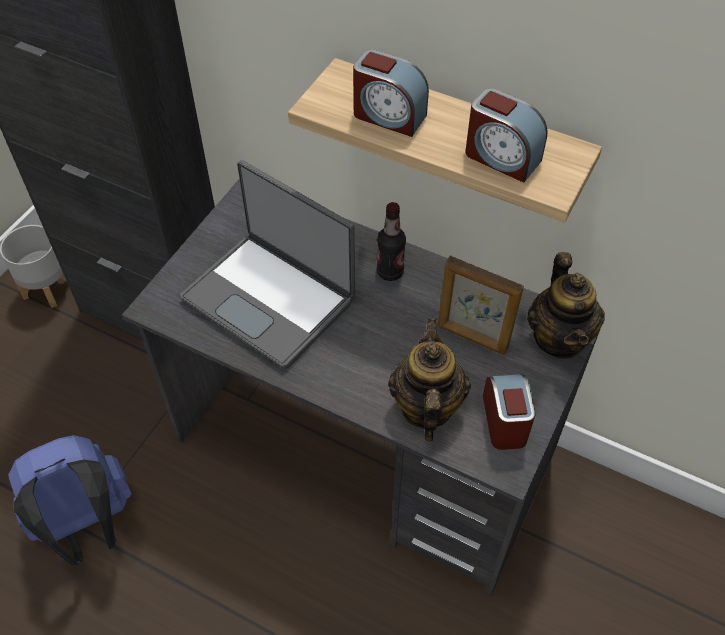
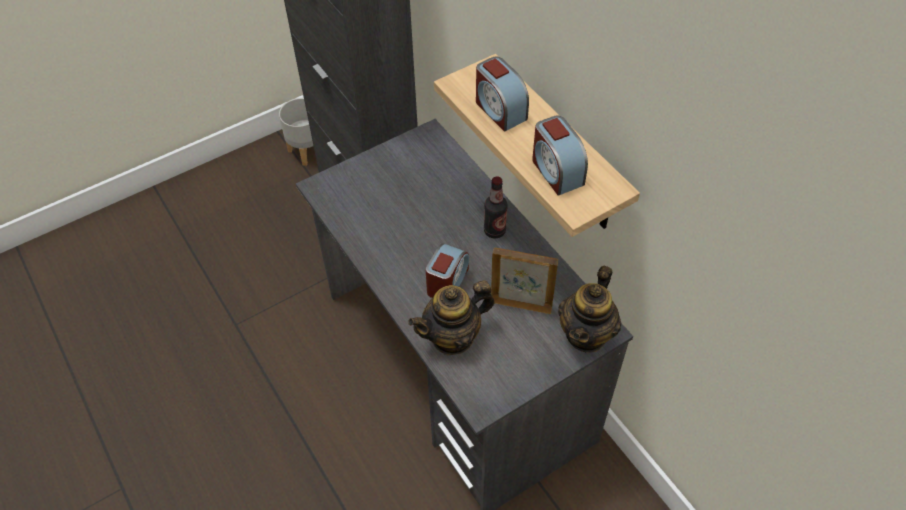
camera: 30 degrees right, 0 degrees up
blue backpack [8,435,131,565] -> none
laptop [180,160,355,369] -> none
teapot [388,318,471,441] -> teapot turned 150 degrees counterclockwise [408,280,495,355]
picture frame [438,256,524,355] -> picture frame turned 135 degrees clockwise [491,248,559,314]
alarm clock [483,374,536,450] -> alarm clock moved to [425,243,469,298]

